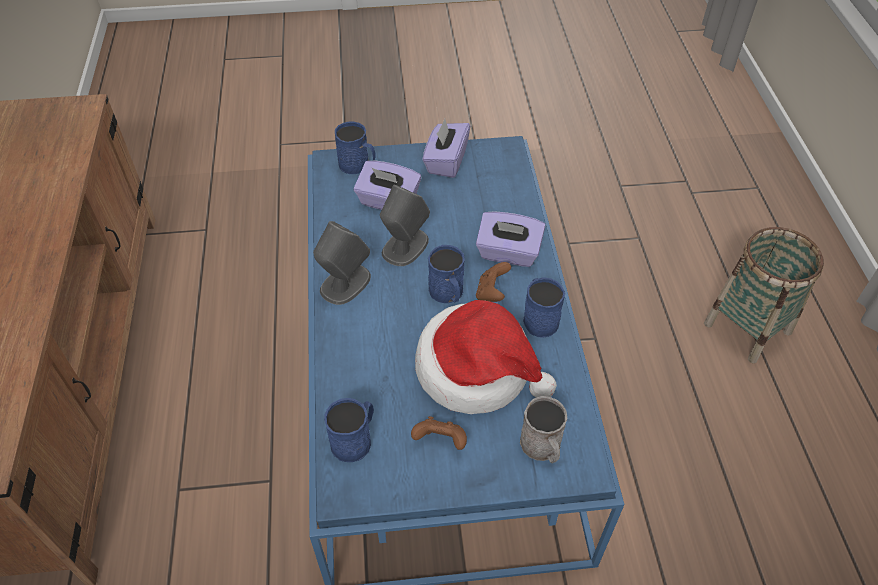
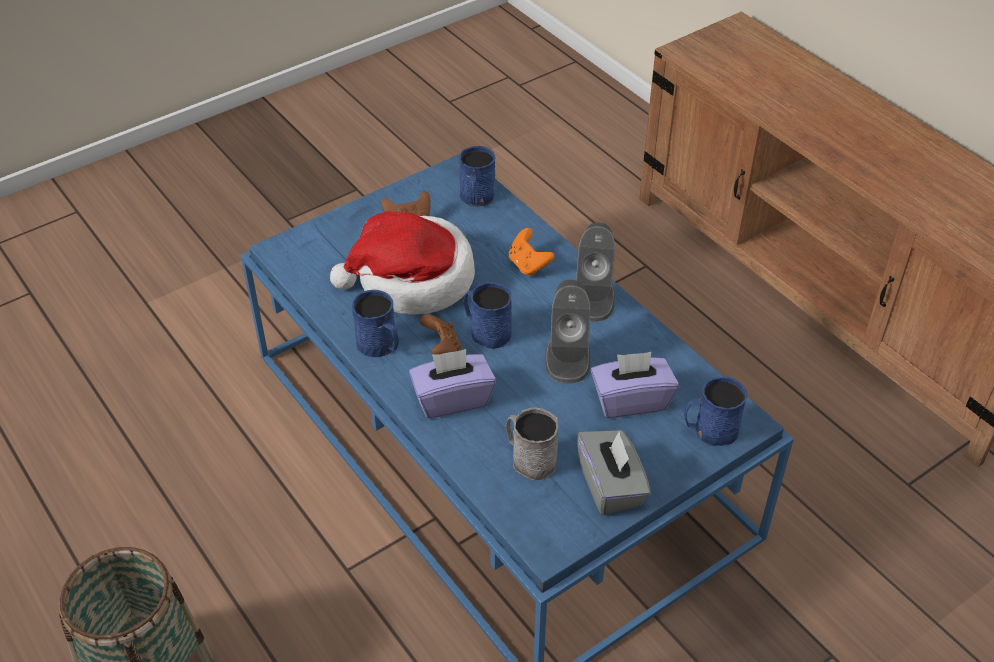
camera: 150 degrees right, 5 degrees down
purple tissue box [423,119,470,178] -> grey tissue box [576,430,651,515]
grey mug [520,396,567,463] -> grey mug moved to [506,407,558,480]
none -> orange game controller [509,228,554,277]

